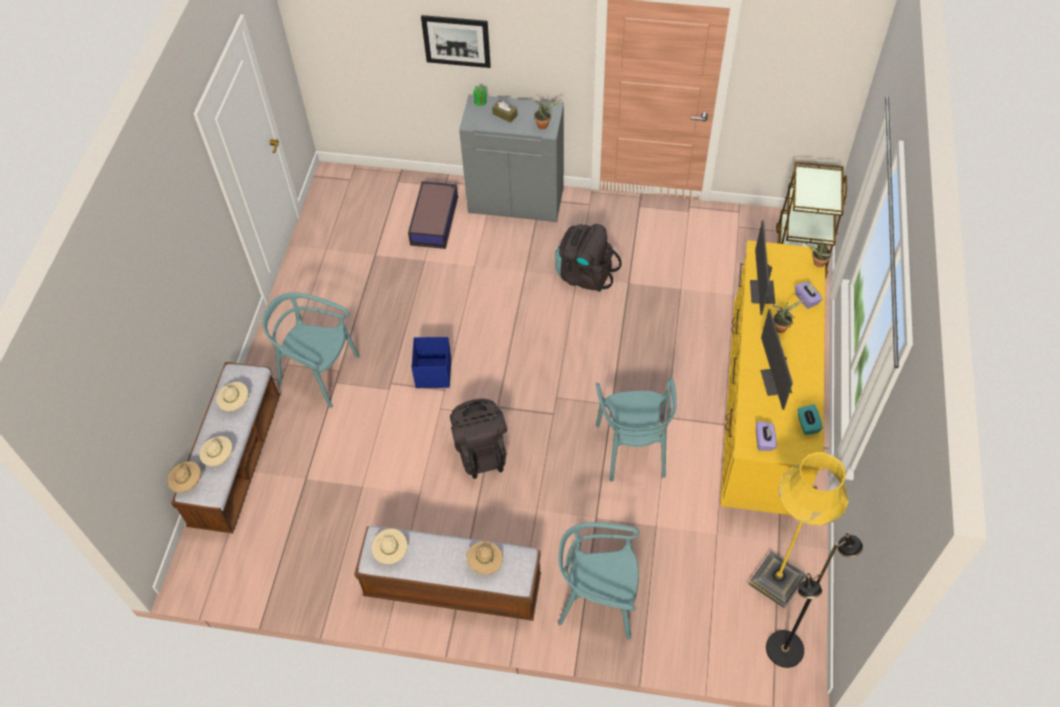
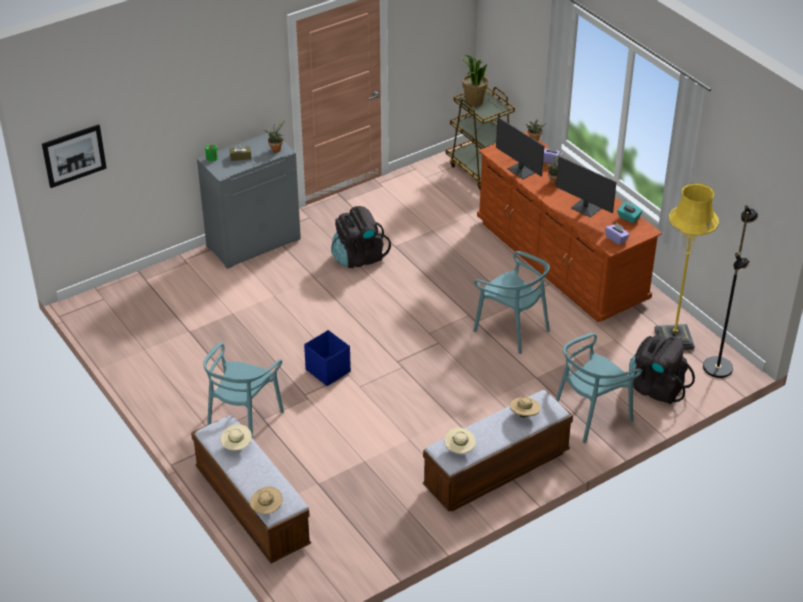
camera: 45 degrees left, 15 degrees down
beige hat [199,436,233,466] -> none
turquoise chair [262,293,360,408] -> turquoise chair turned 45 degrees counterclockwise [203,343,284,438]
storage box [408,181,458,249] -> none
picture [421,15,491,68] -> picture moved to [42,124,107,188]
black backpack [450,399,507,479] -> black backpack moved to [629,335,695,404]
yellow dresser [720,240,825,515] -> brown dresser [477,131,662,322]
none -> potted plant [460,55,488,106]

